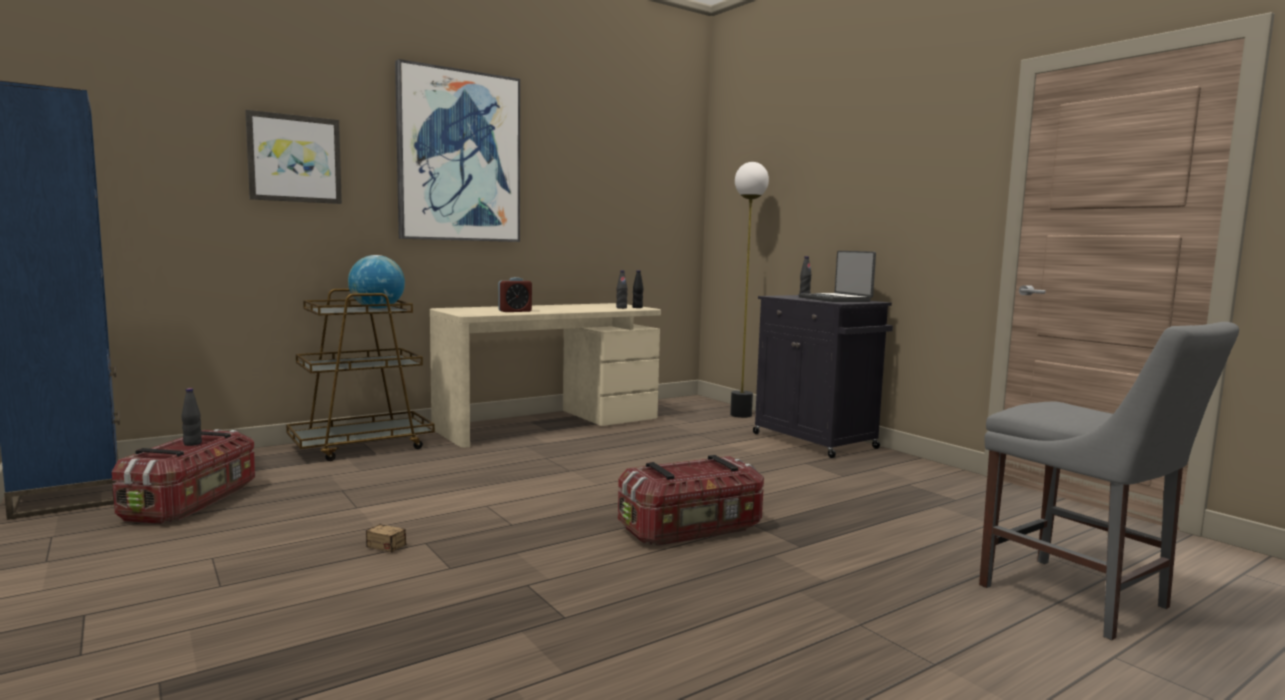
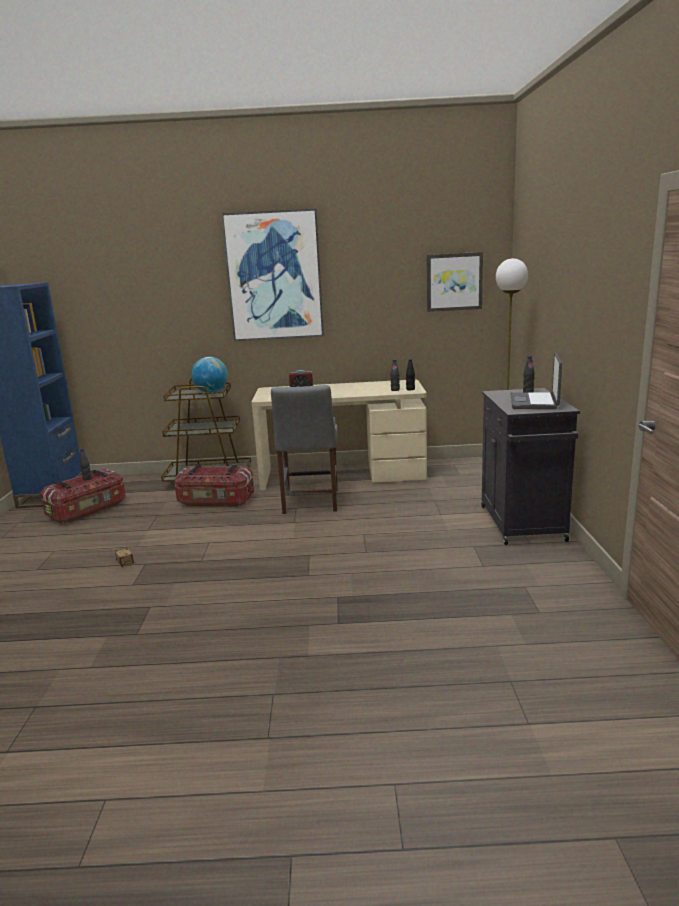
camera: 35 degrees right, 10 degrees up
picture [245,110,342,204] -> picture moved to [427,252,483,312]
storage box [618,455,764,546] -> storage box moved to [174,465,254,507]
grey chair [979,322,1239,640] -> grey chair moved to [271,385,338,514]

